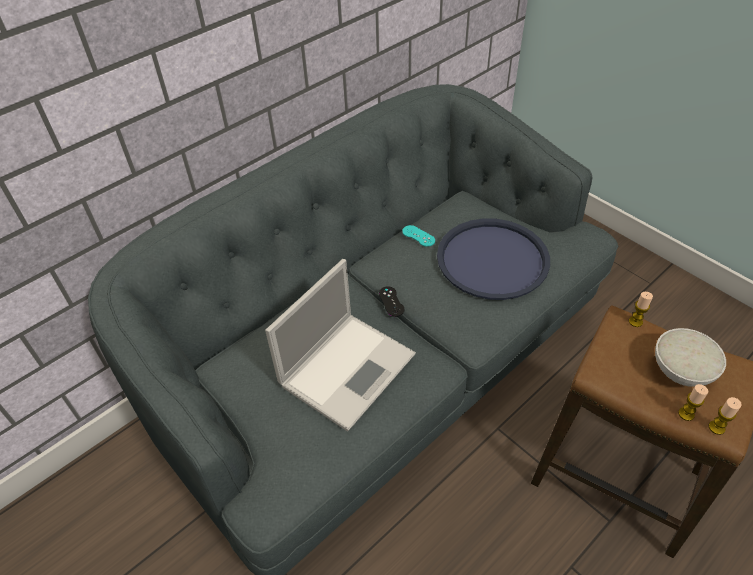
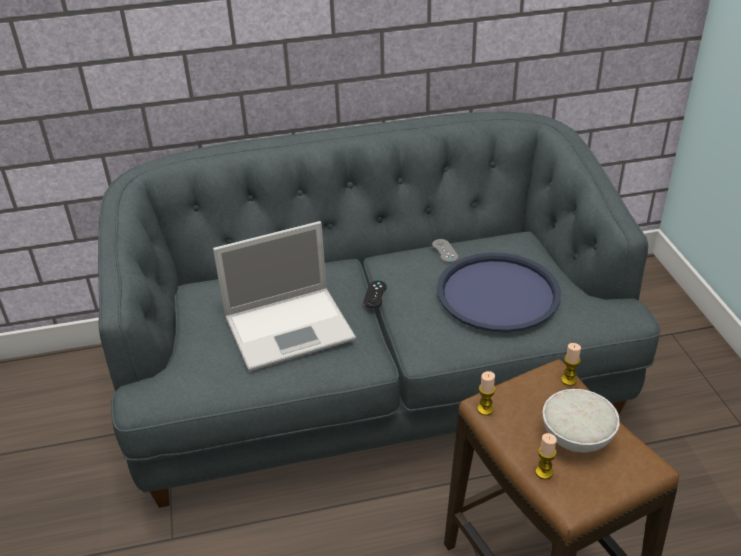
camera: 30 degrees right, 10 degrees down
turquoise game controller [402,225,435,247] -> grey game controller [432,239,458,263]
candle [709,397,742,435] -> candle moved to [477,371,496,416]

